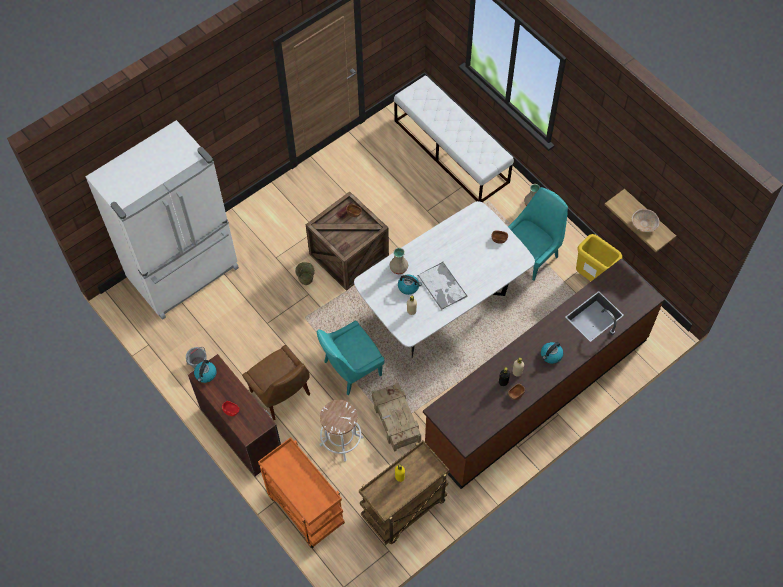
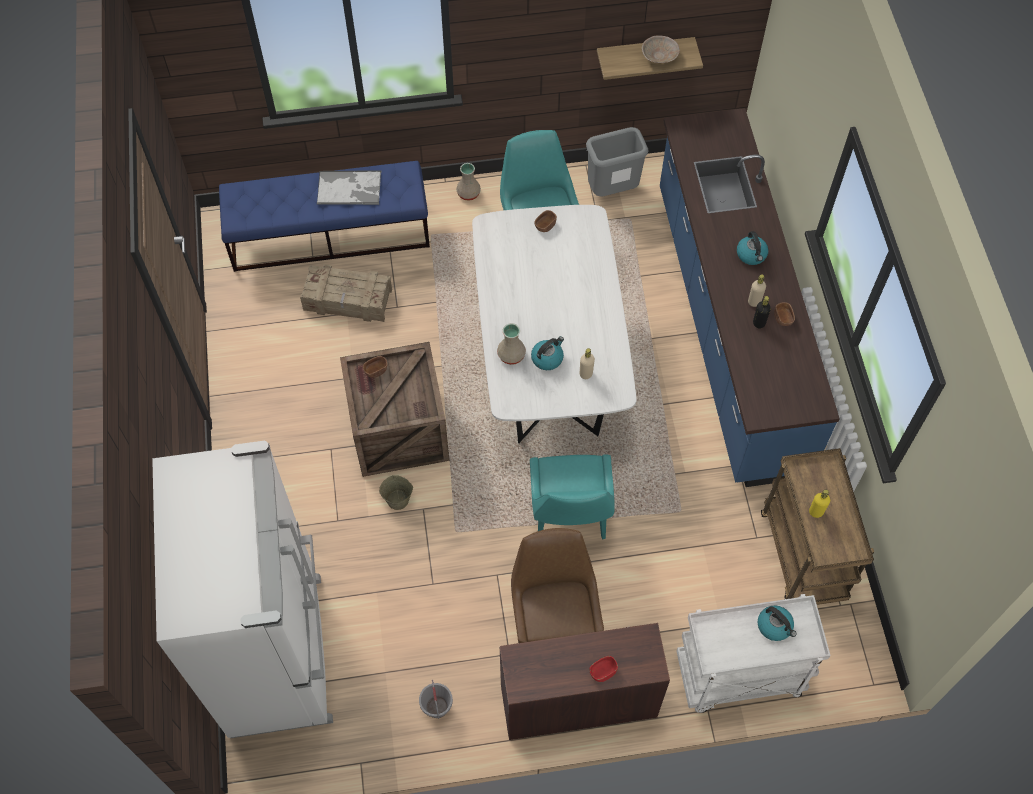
camera: 60 degrees left, 0 degrees up
kettle [194,360,217,383] -> kettle moved to [758,605,797,641]
brown chair [242,345,310,420] -> brown chair turned 90 degrees counterclockwise [511,528,604,643]
orange cart [258,437,345,548] -> white cart [676,594,831,713]
white stool [319,400,363,462] -> none
crate [372,383,421,451] -> crate moved to [300,264,392,322]
white bench [394,75,514,202] -> blue bench [219,161,430,272]
tray [418,262,467,310] -> tray moved to [317,170,382,205]
brown counter [423,259,665,489] -> blue counter [660,108,840,487]
yellow trash can [576,234,622,281] -> grey trash can [586,127,649,197]

